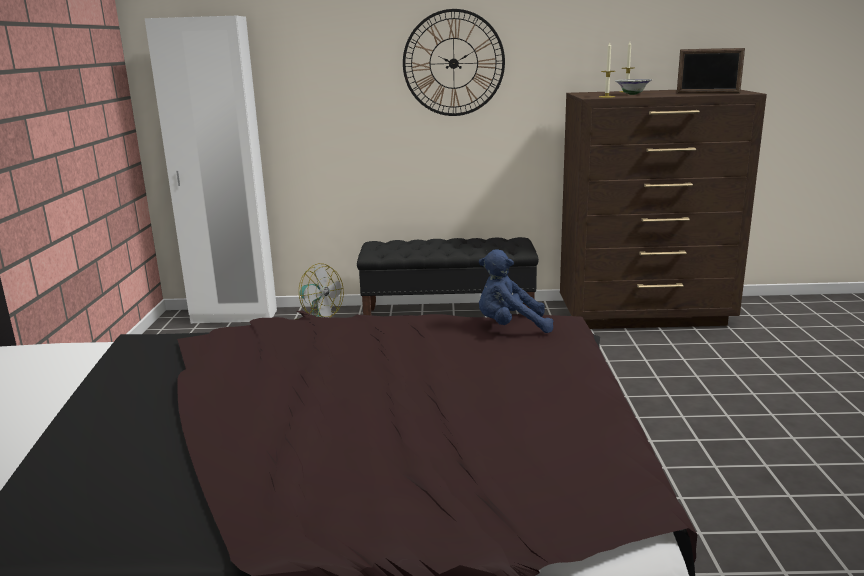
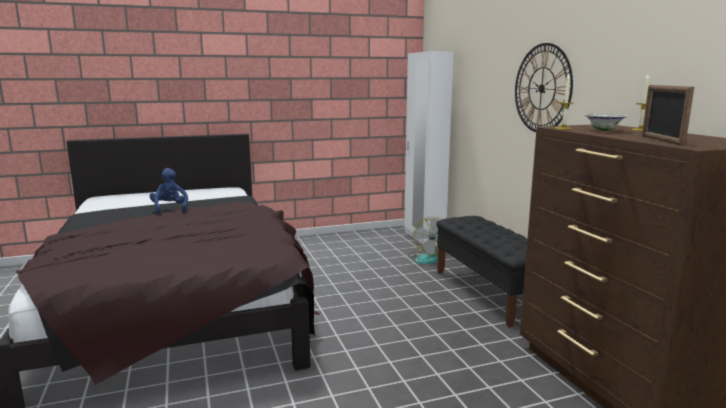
camera: 70 degrees right, 5 degrees down
blue plush toy [479,249,553,333] -> blue plush toy moved to [150,168,188,213]

